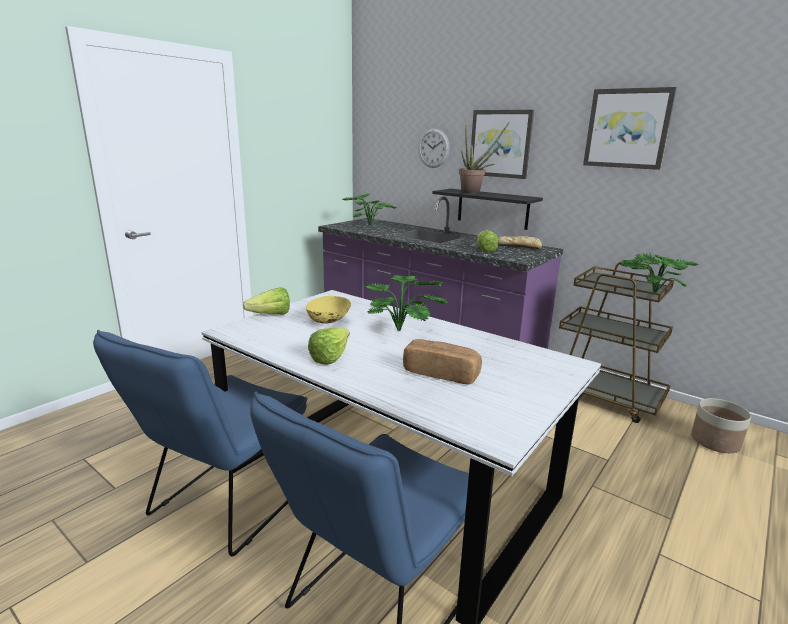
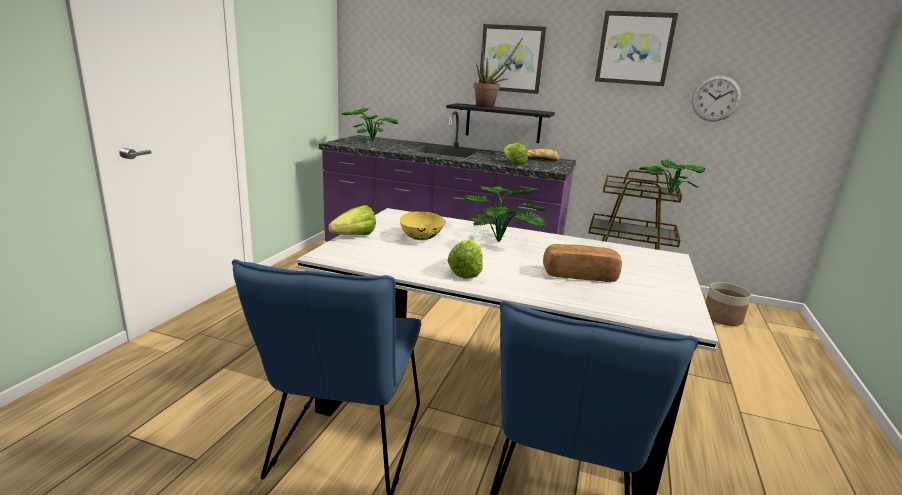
camera: 20 degrees left, 0 degrees up
wall clock [418,128,450,168] -> wall clock moved to [692,75,741,122]

